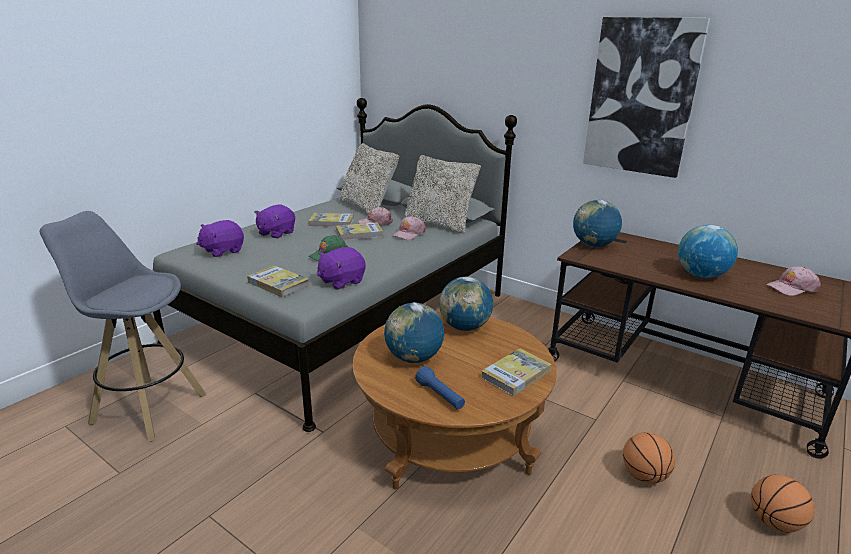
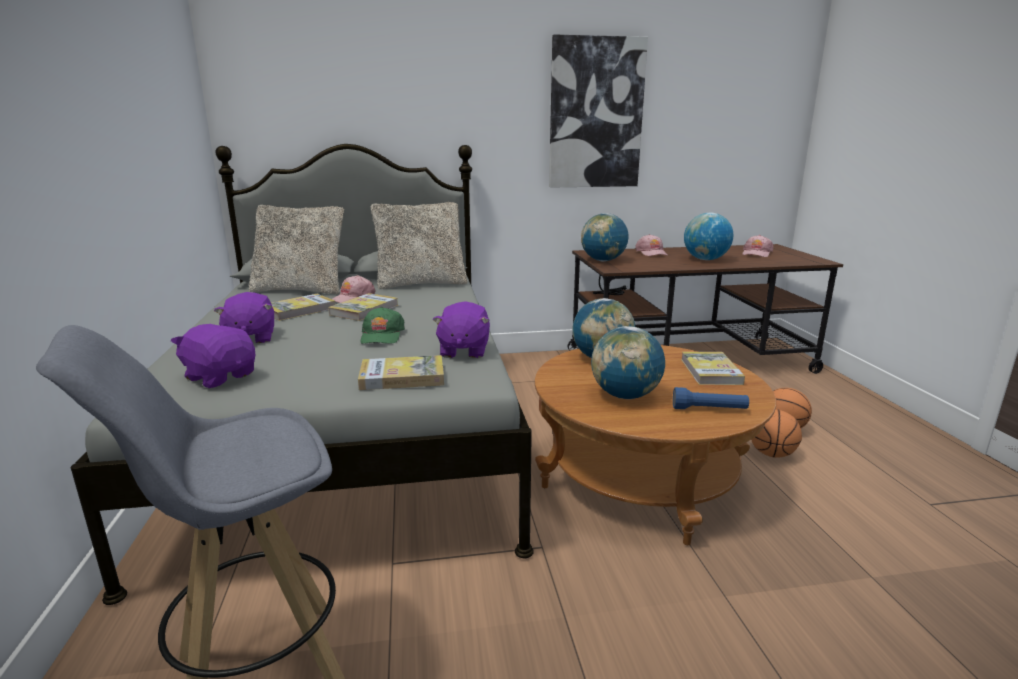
camera: 45 degrees left, 5 degrees down
purple plush toy [196,220,244,257] -> purple plush toy turned 120 degrees clockwise [171,323,255,388]
pink cap [393,216,426,240] -> pink cap moved to [635,234,667,256]
basketball [751,475,814,533] -> basketball moved to [751,409,802,458]

